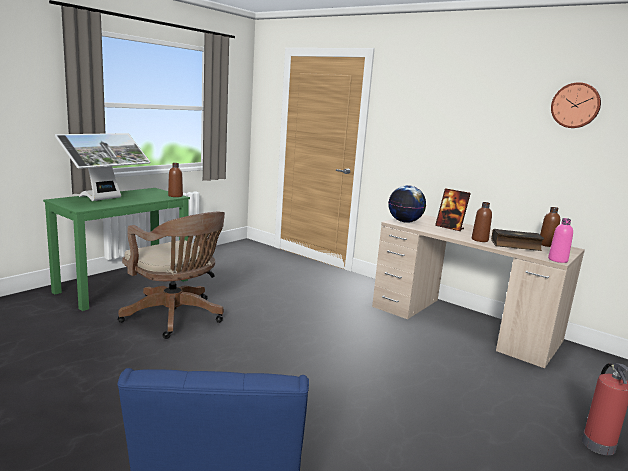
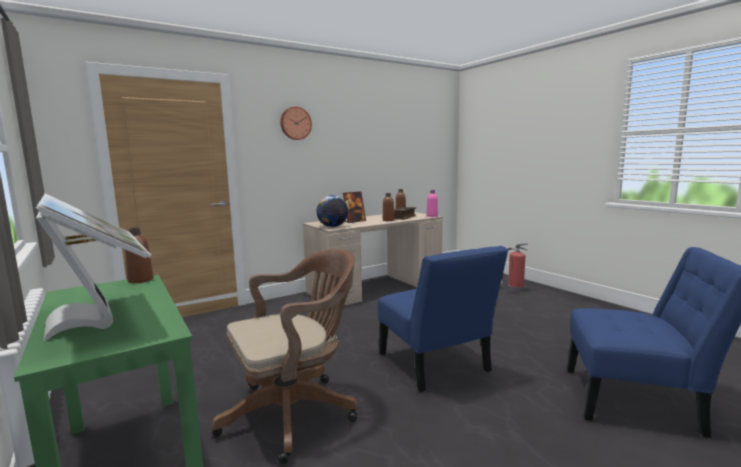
camera: 70 degrees left, 5 degrees down
wall clock [551,82,601,128] -> wall clock moved to [280,106,312,140]
none -> blue chair [378,246,508,392]

